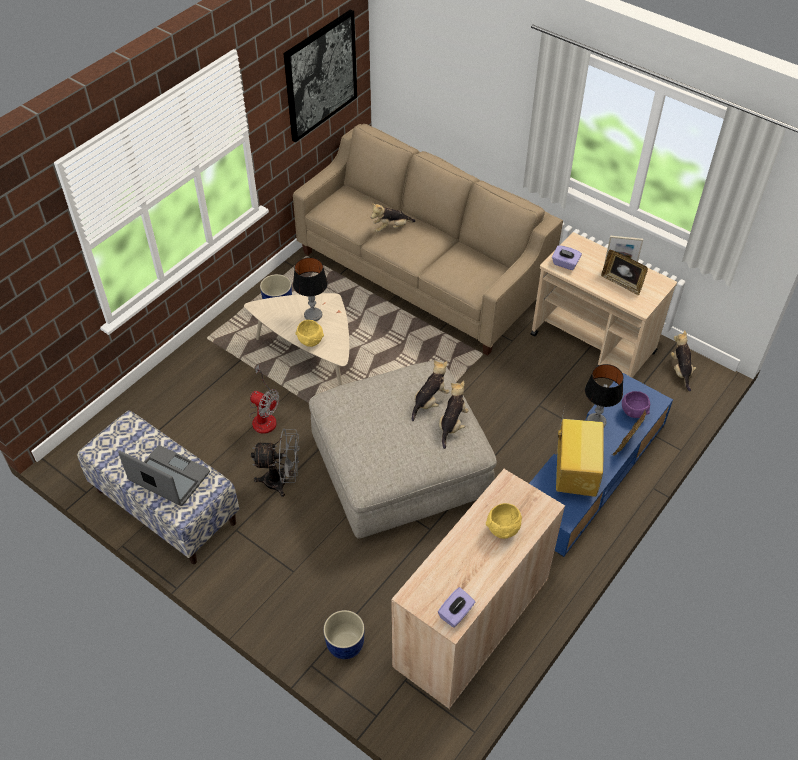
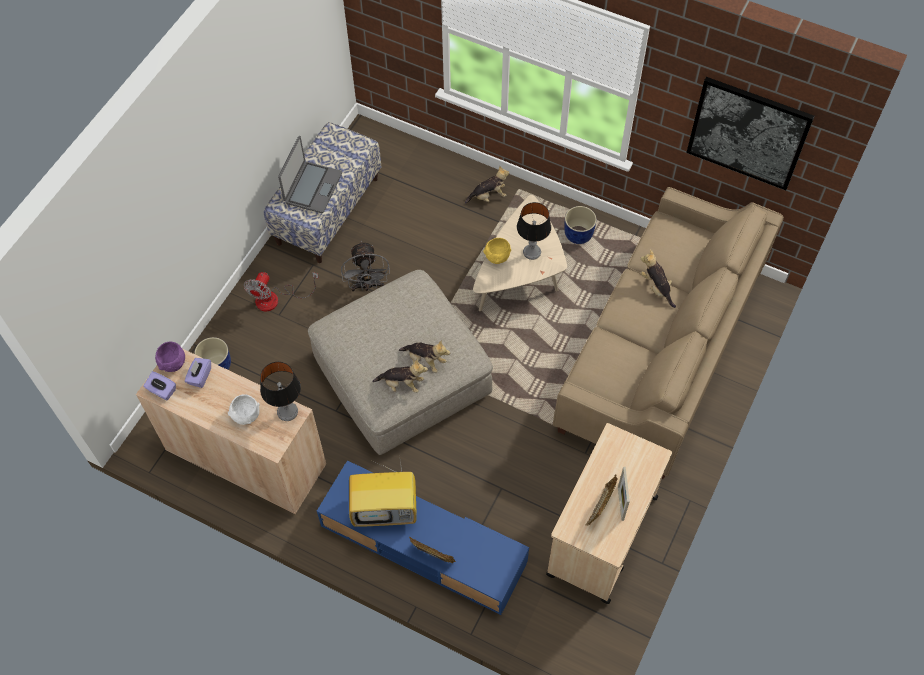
camera: 80 degrees right, 10 degrees up
fan [249,364,279,434] -> fan moved to [244,272,319,312]
yellow bowl [486,503,522,539] -> white bowl [228,394,260,425]
purple tissue box [552,245,582,270] -> purple tissue box moved to [185,358,211,388]
table lamp [585,364,623,427] -> table lamp moved to [260,362,301,421]
purple bowl [622,391,650,418] -> purple bowl moved to [155,342,185,372]
plush toy [671,330,696,392] -> plush toy moved to [465,166,509,204]

